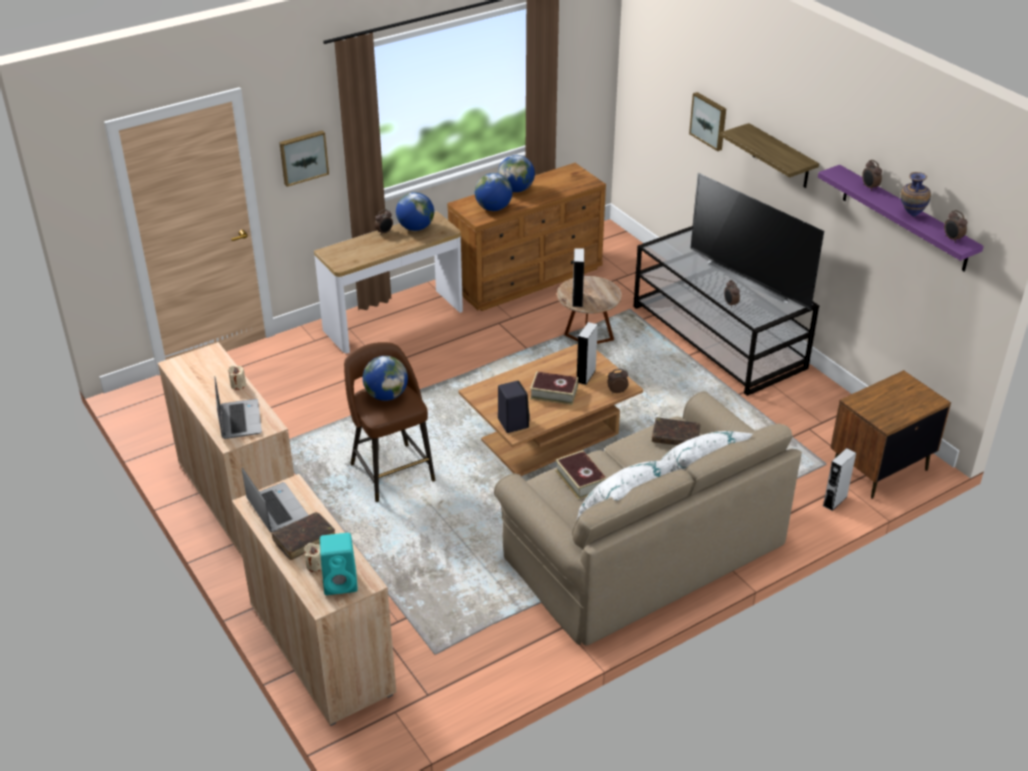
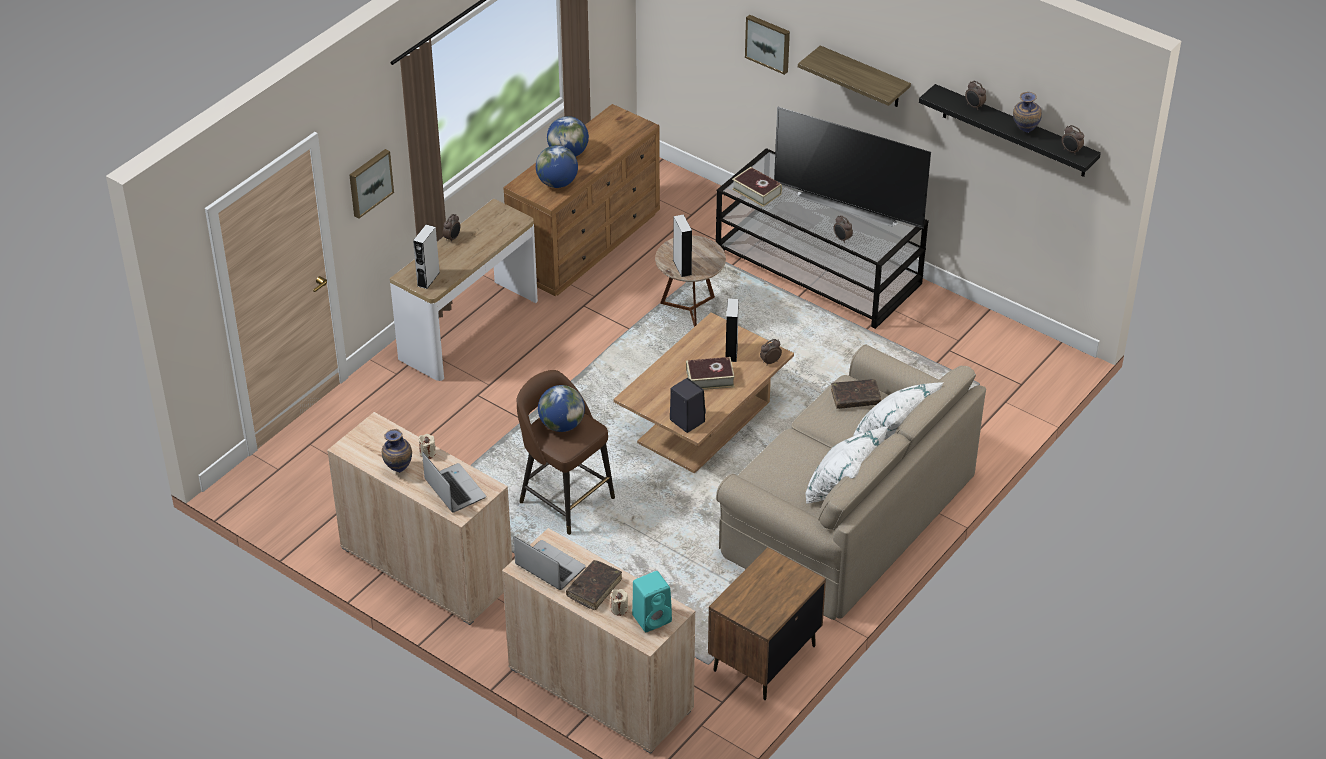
camera: 20 degrees left, 5 degrees up
globe [396,192,434,231] -> none
book [555,450,607,499] -> book moved to [732,167,782,207]
purple shelf [818,165,984,271] -> black shelf [919,84,1101,177]
grey speaker [823,448,856,511] -> grey speaker moved to [413,224,440,289]
brown nightstand [830,370,951,499] -> brown nightstand moved to [708,547,826,700]
none -> vase [382,429,412,473]

